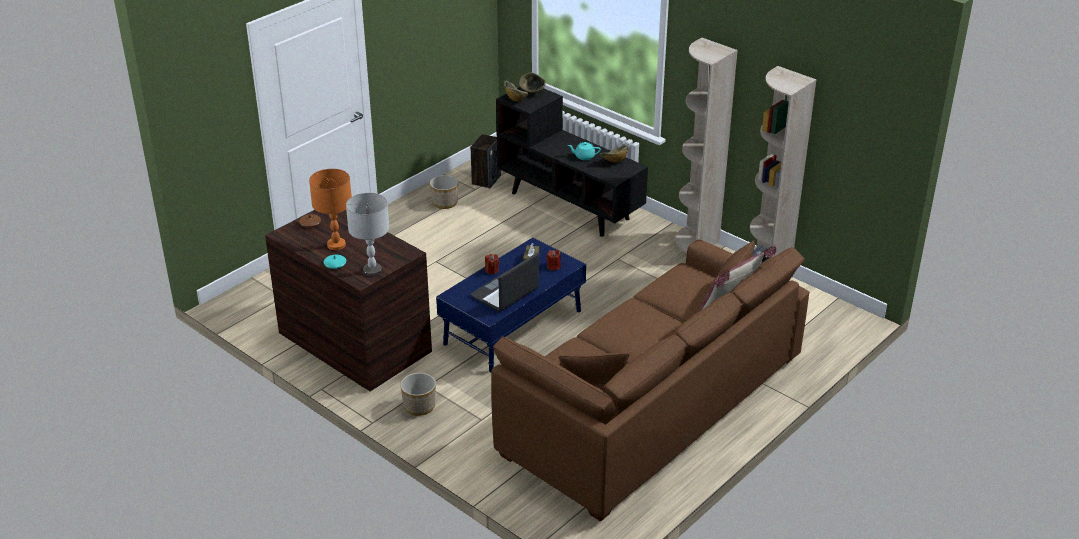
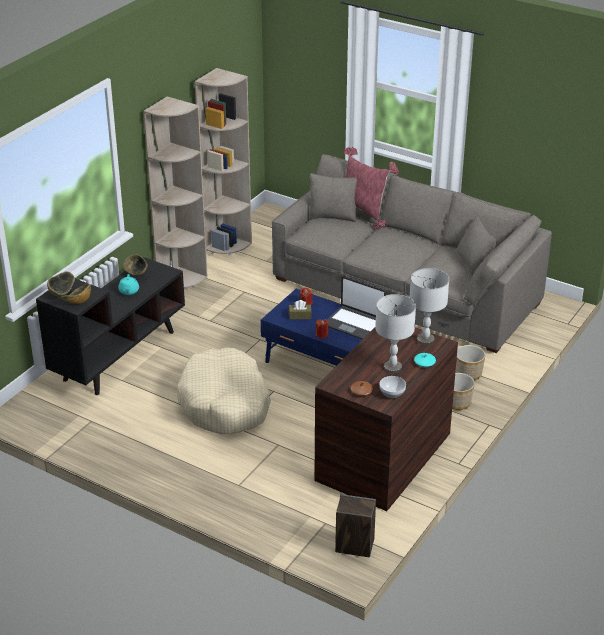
camera: 100 degrees left, 0 degrees up
orange table lamp [309,169,352,250] -> grey table lamp [375,294,416,374]
planter [430,175,458,209] -> planter moved to [455,345,485,380]
speaker [471,134,501,189] -> speaker moved to [335,494,376,557]
brown sofa [491,239,810,521] -> grey sofa [272,154,552,353]
none -> beige dog bed [177,347,271,434]
none -> bowl [380,376,406,398]

